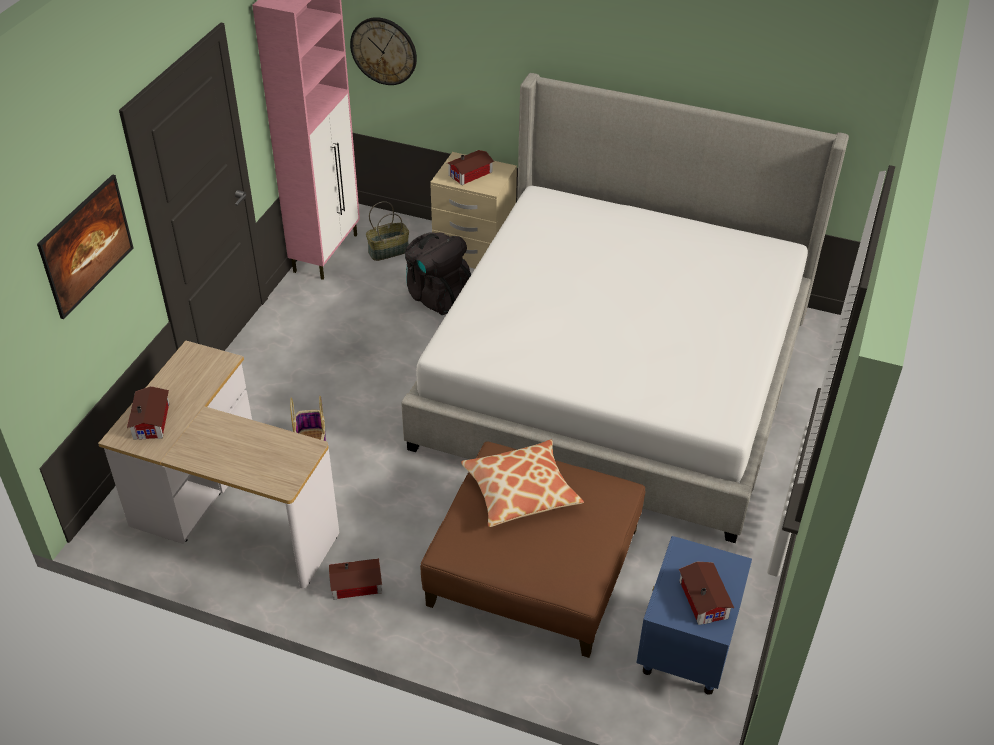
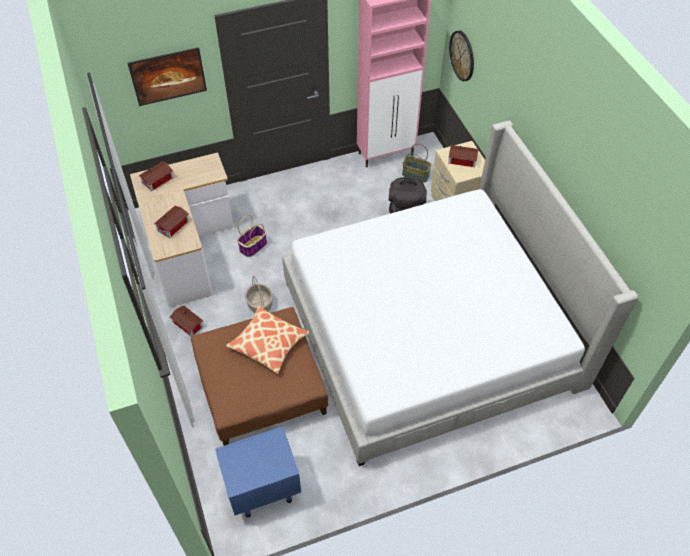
camera: 50 degrees right, 10 degrees up
toy house [679,561,734,625] -> toy house moved to [154,206,189,238]
none -> basket [245,276,273,313]

